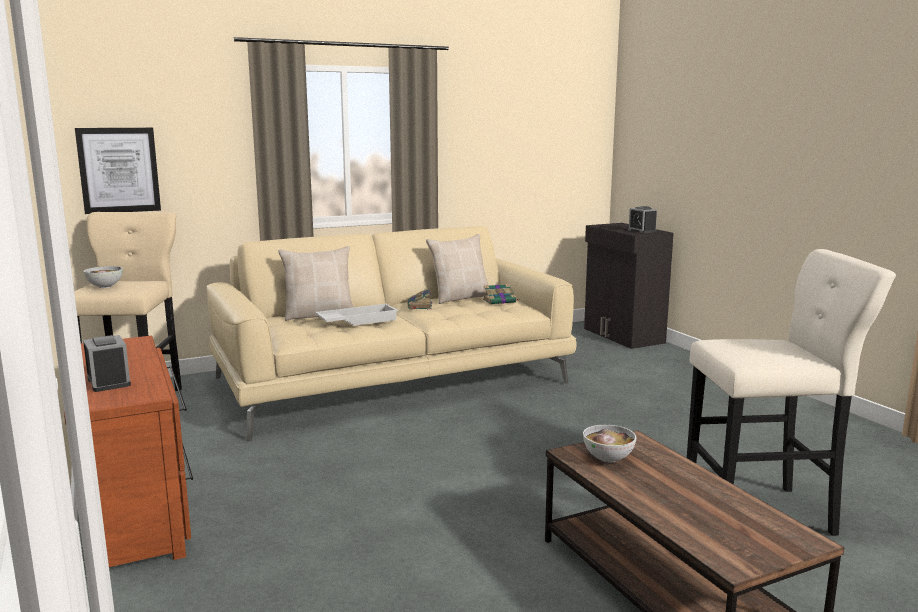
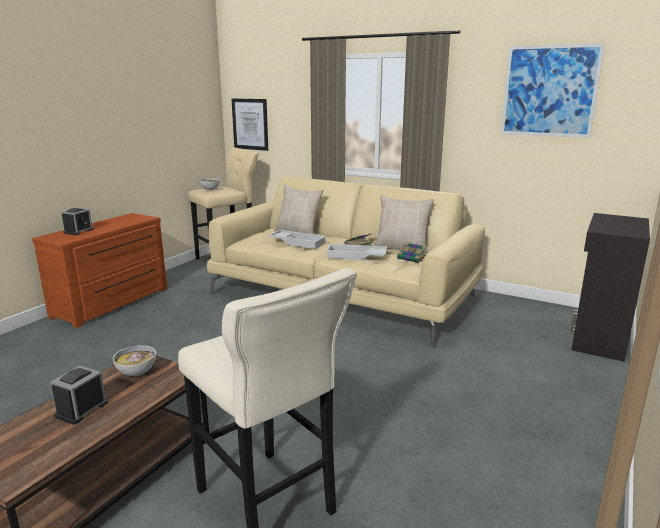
camera: 55 degrees right, 5 degrees up
alarm clock [628,206,657,233] -> alarm clock moved to [50,366,108,425]
none -> white tray [326,244,387,260]
none -> picture [500,43,605,138]

